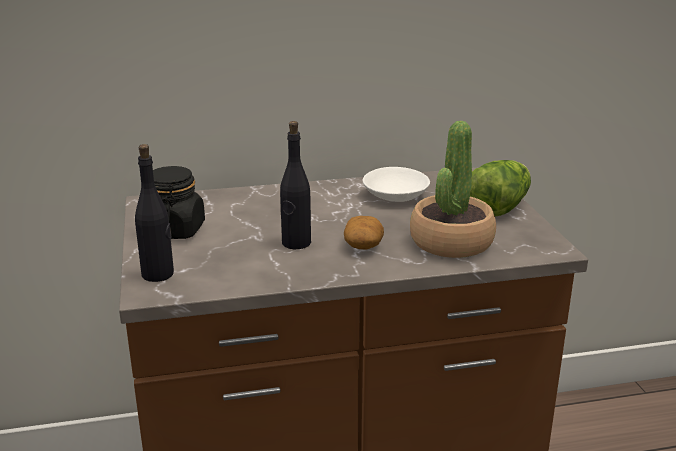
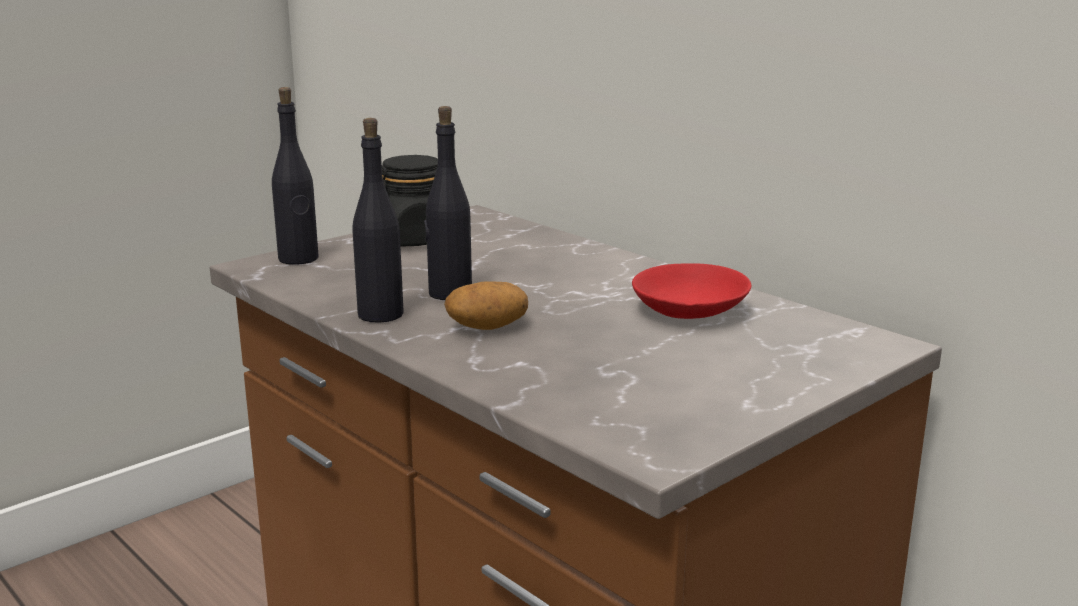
camera: 60 degrees right, 5 degrees down
white bowl [363,167,430,202] -> red bowl [632,263,751,319]
potted plant [410,121,496,258] -> none
lettuce [470,160,531,217] -> none
none -> black bottle [352,118,404,323]

